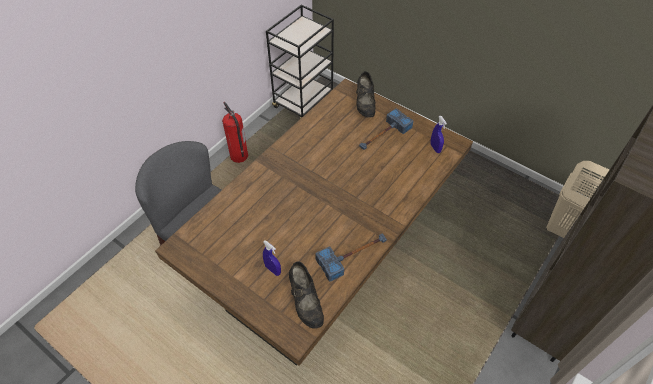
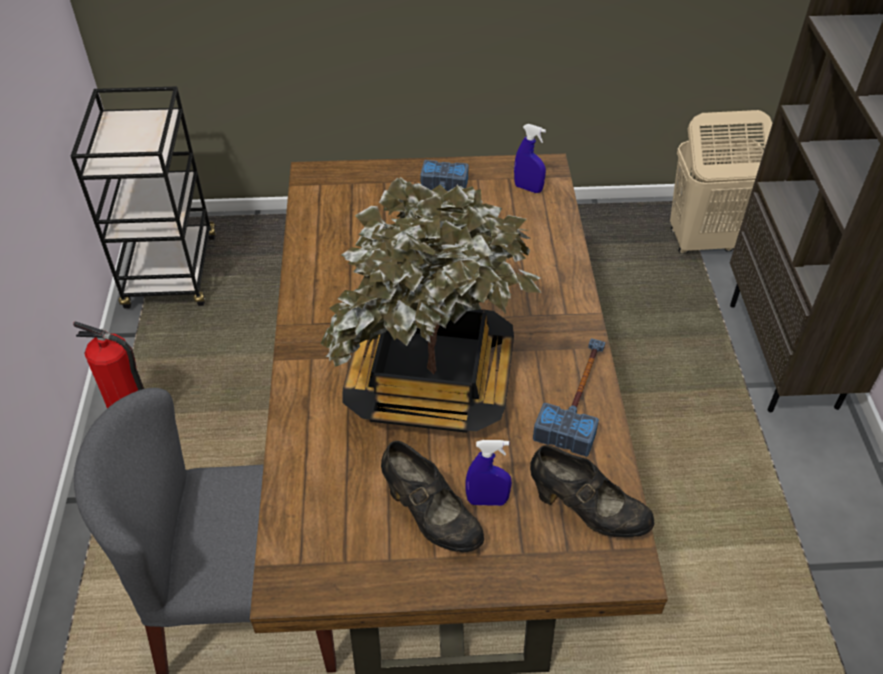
camera: 40 degrees left, 5 degrees down
black shoe [356,71,376,118] -> black shoe moved to [381,441,484,552]
none -> potted plant [321,177,542,433]

